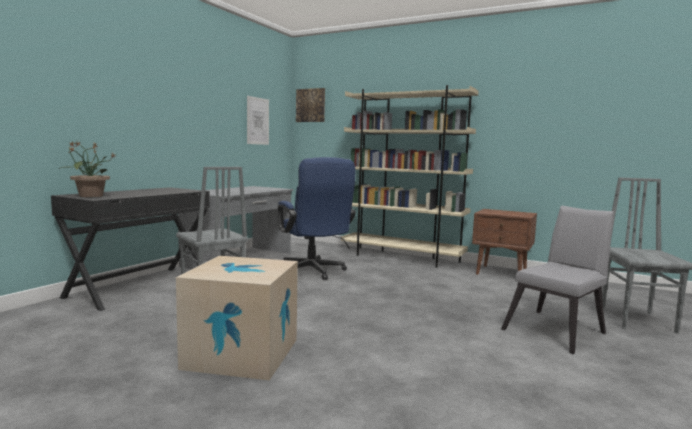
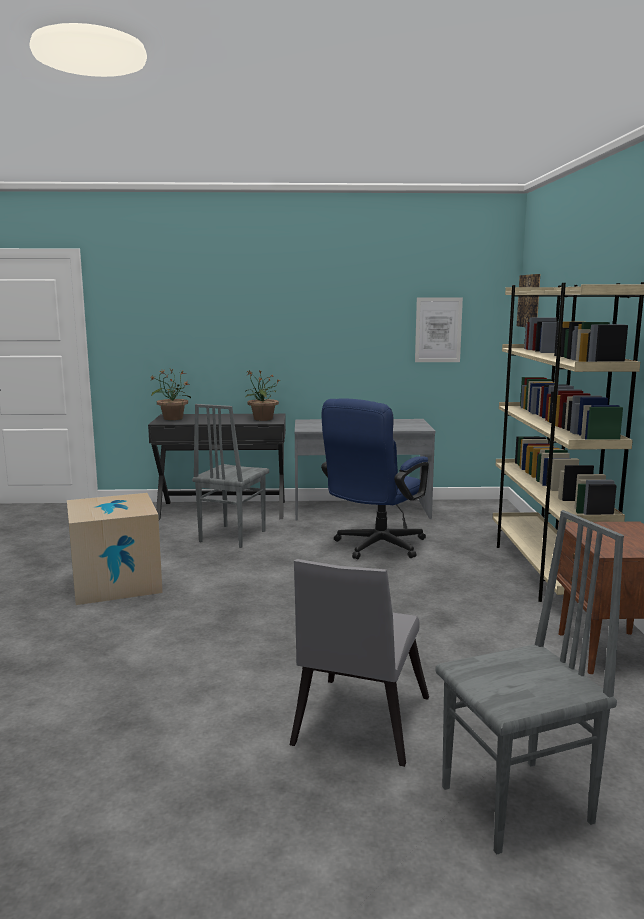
camera: 60 degrees right, 5 degrees up
grey chair [501,206,615,354] -> grey chair turned 90 degrees clockwise [290,559,429,767]
none -> potted plant [245,370,280,421]

